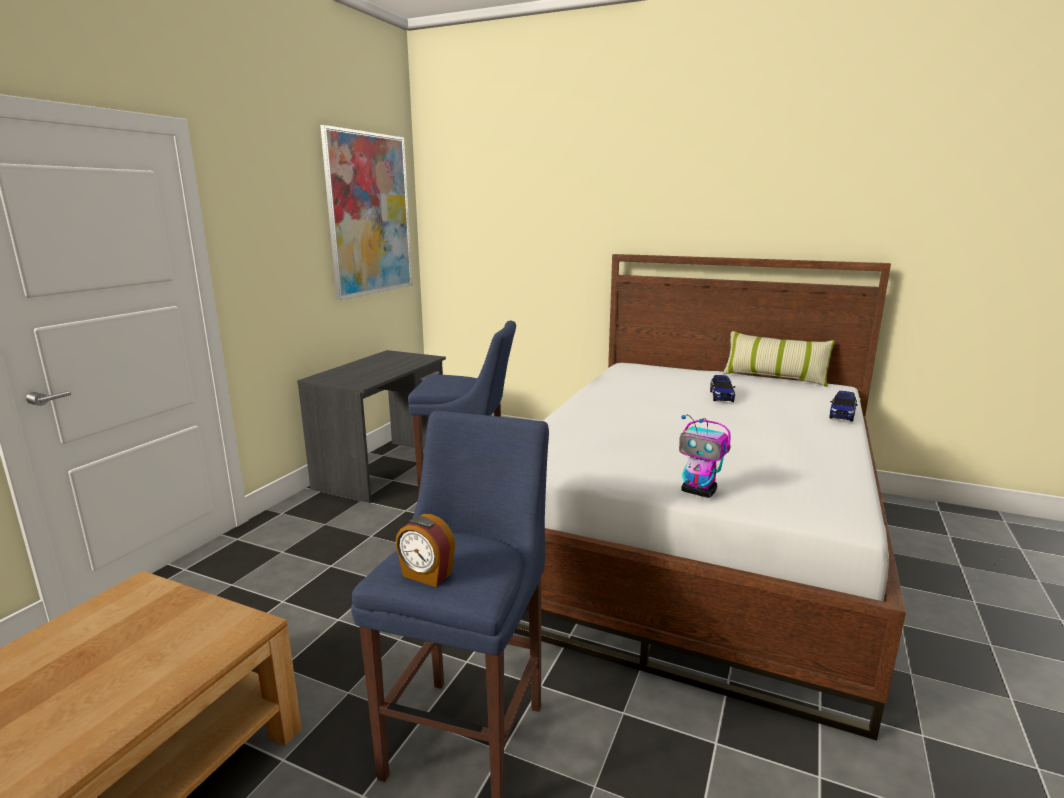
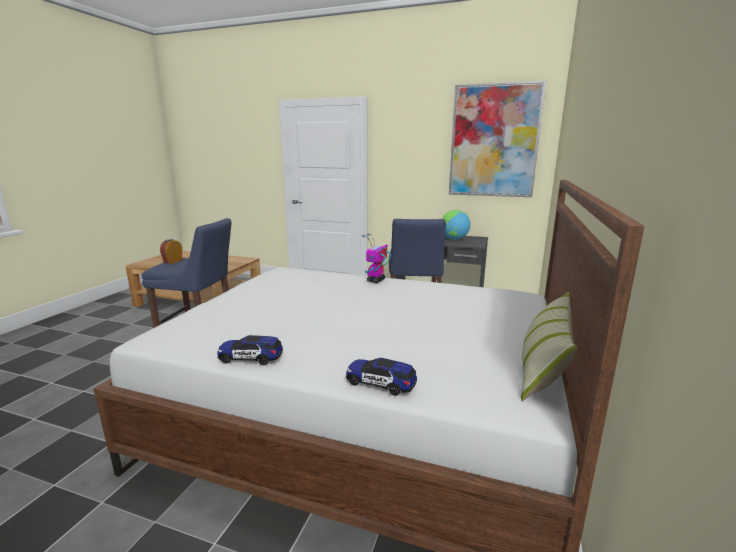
camera: 85 degrees right, 0 degrees up
toy robot [679,415,731,498] -> toy robot moved to [362,233,391,283]
toy car [710,375,735,402] -> toy car moved to [217,335,283,365]
none -> globe [442,210,470,240]

